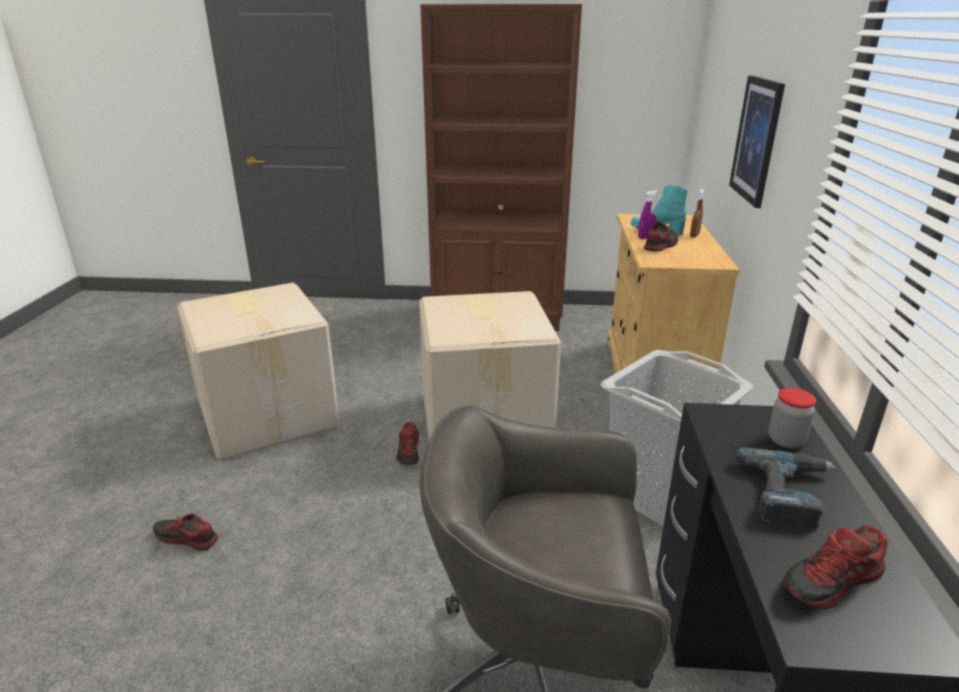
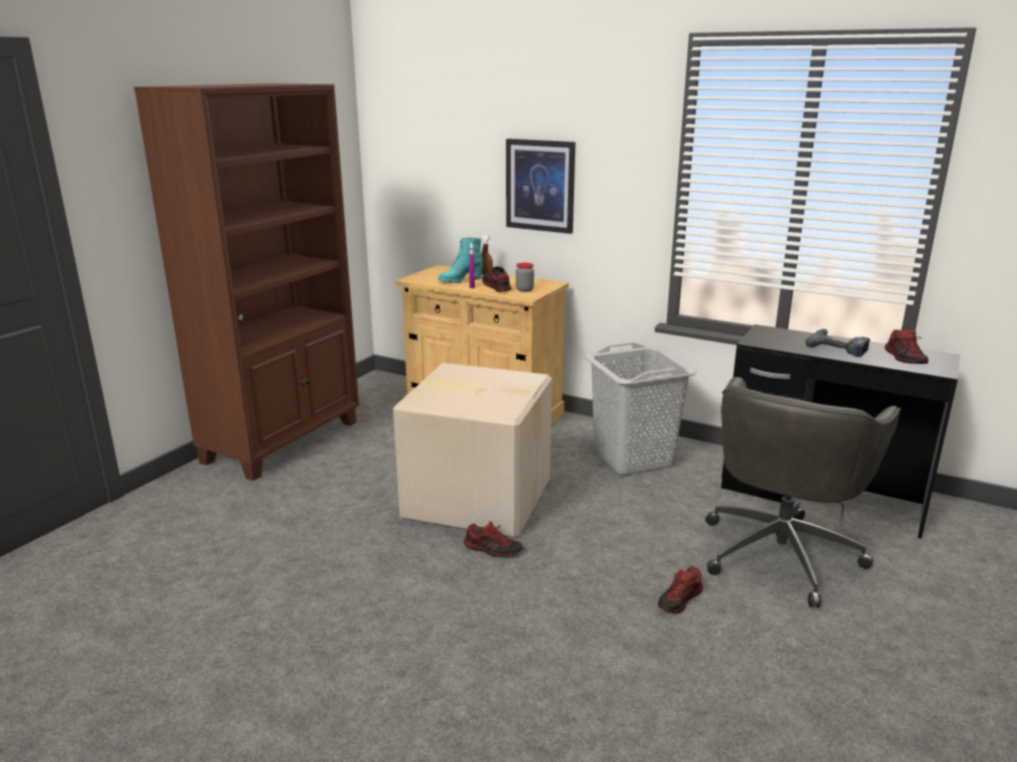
camera: 65 degrees left, 5 degrees down
shoe [153,513,218,551] -> shoe moved to [658,566,703,614]
cardboard box [177,283,340,460] -> none
jar [768,388,816,448] -> jar moved to [516,263,534,292]

